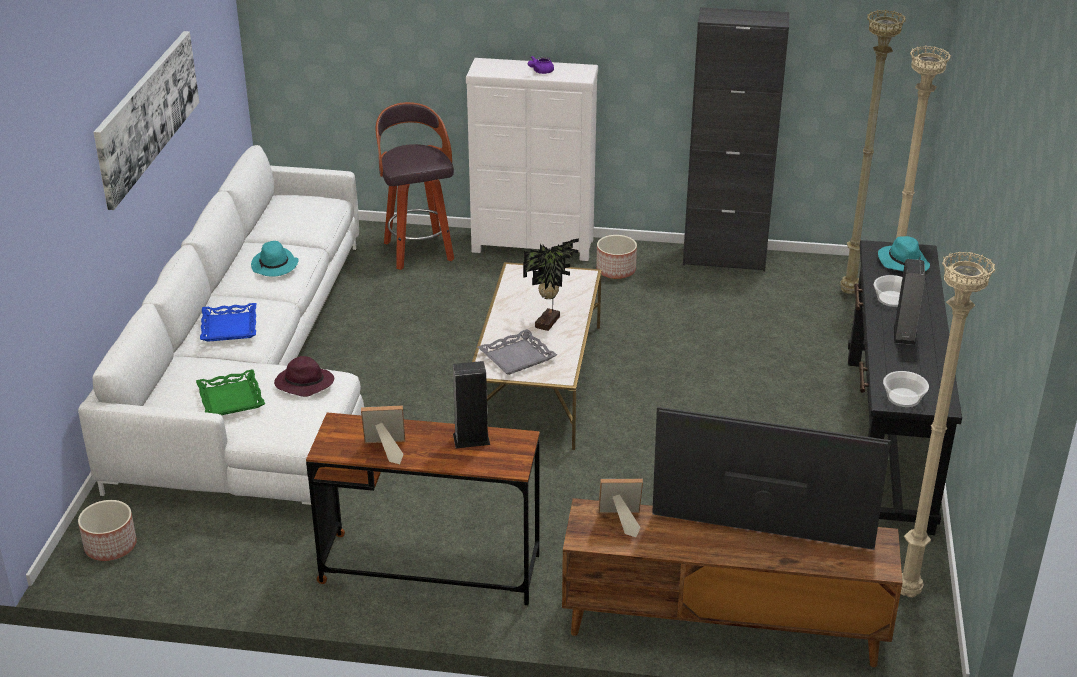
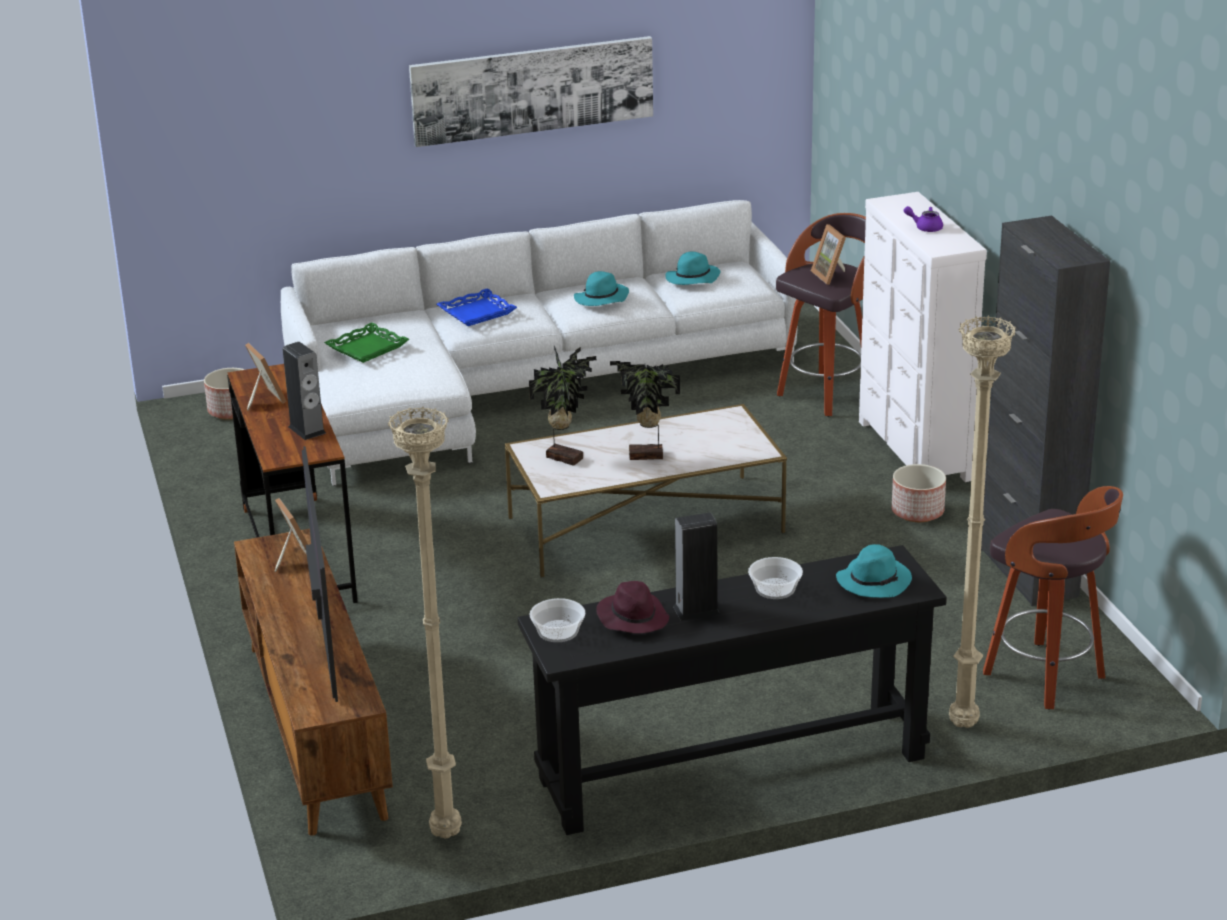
camera: 65 degrees right, 5 degrees down
purple hat [274,356,334,397] -> purple hat moved to [596,581,669,634]
grey tray [478,329,557,375] -> potted plant [529,346,596,466]
beige floor lamp [840,10,906,294] -> stool [983,486,1123,710]
none -> turquoise hat [665,251,721,285]
none -> picture frame [811,224,846,285]

